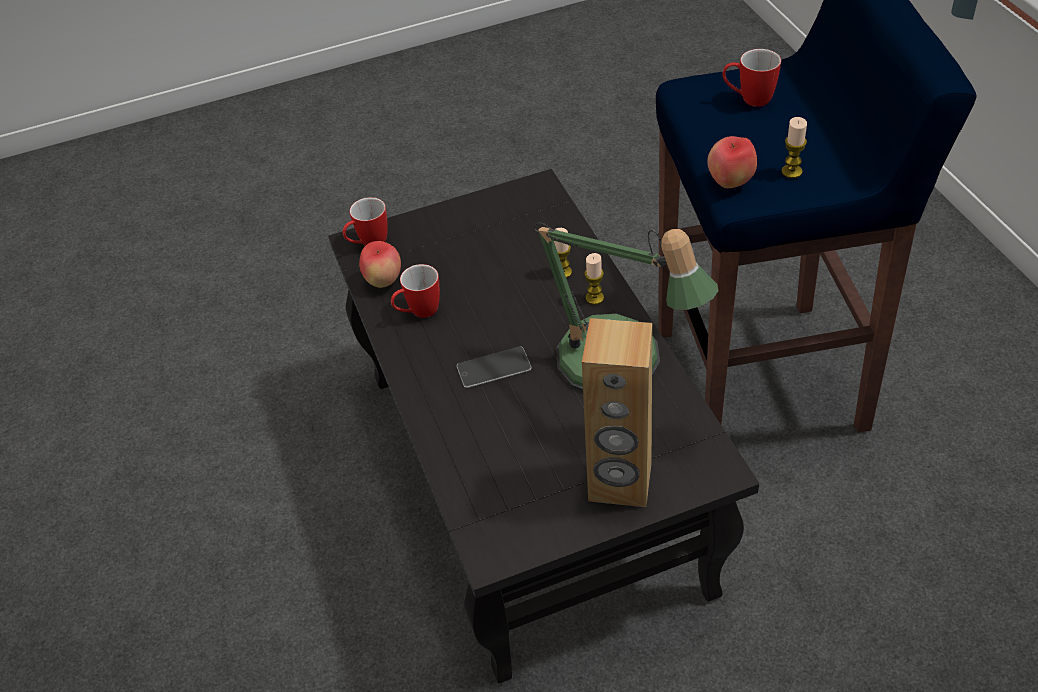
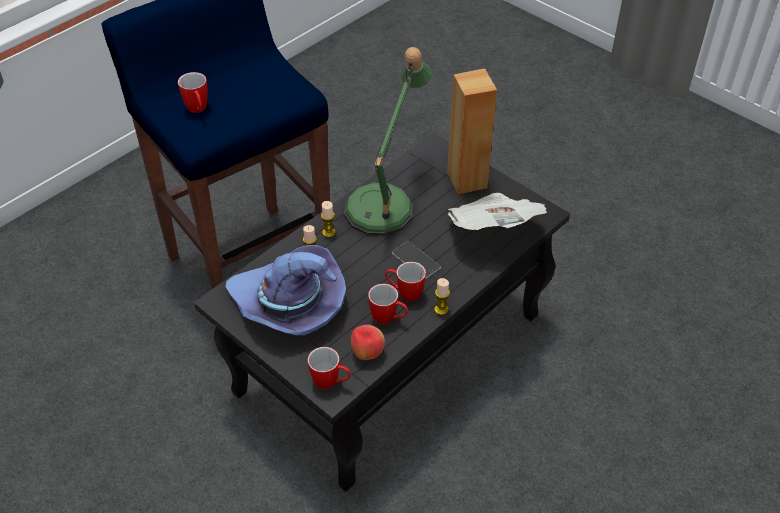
camera: 120 degrees left, 0 degrees up
apple [707,136,757,188] -> none
candle [782,117,807,178] -> candle moved to [434,278,450,315]
none -> purple hat [225,245,346,336]
none -> mug [385,262,426,302]
none -> newspaper [448,193,547,230]

